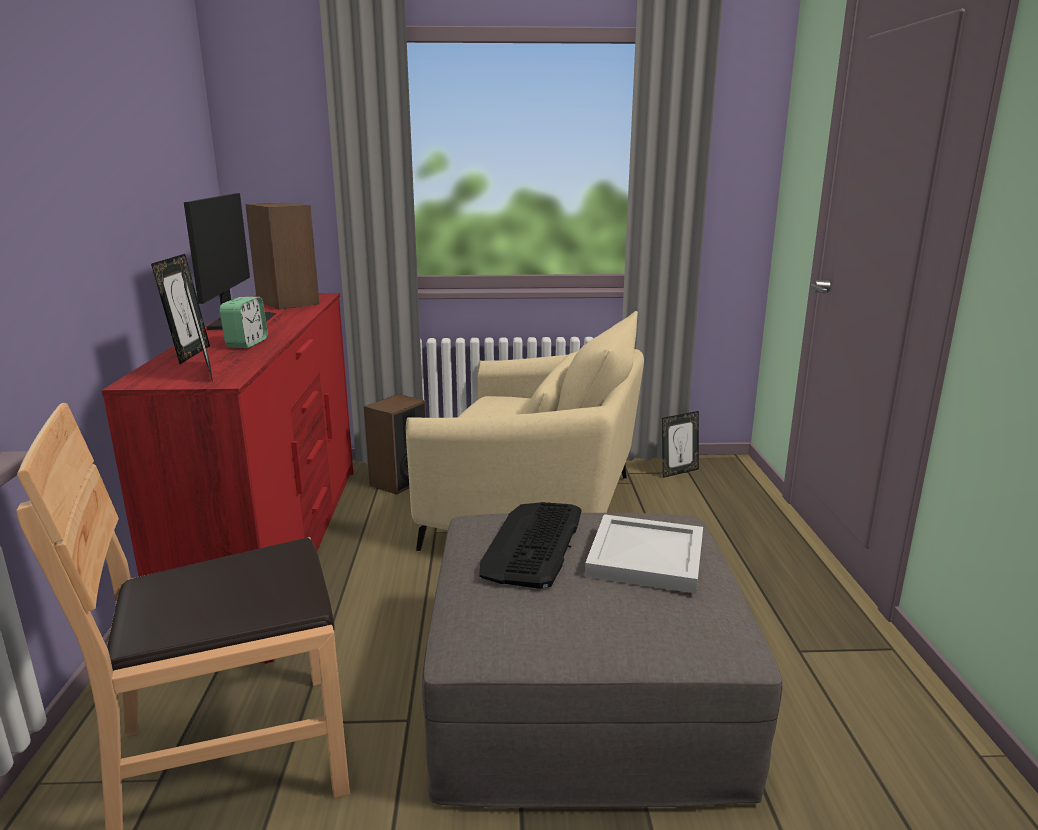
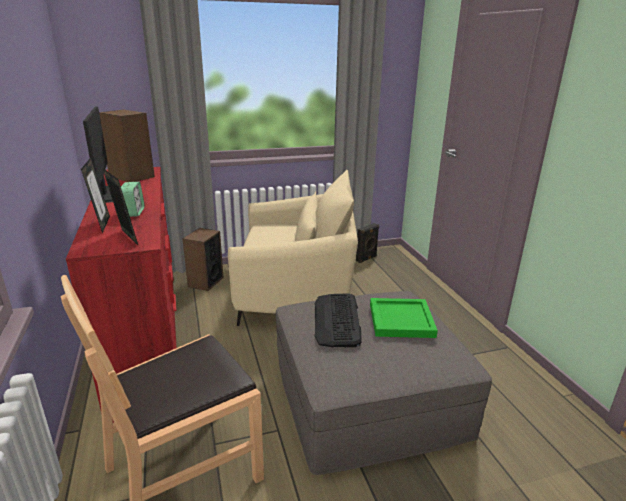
camera: 15 degrees left, 5 degrees up
white tray [585,514,703,593] -> green tray [370,298,438,338]
picture frame [662,411,699,478] -> black speaker [356,223,379,263]

